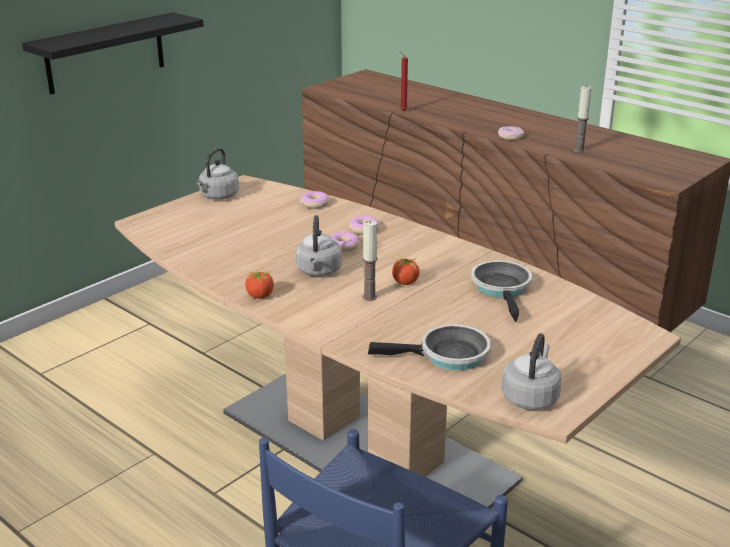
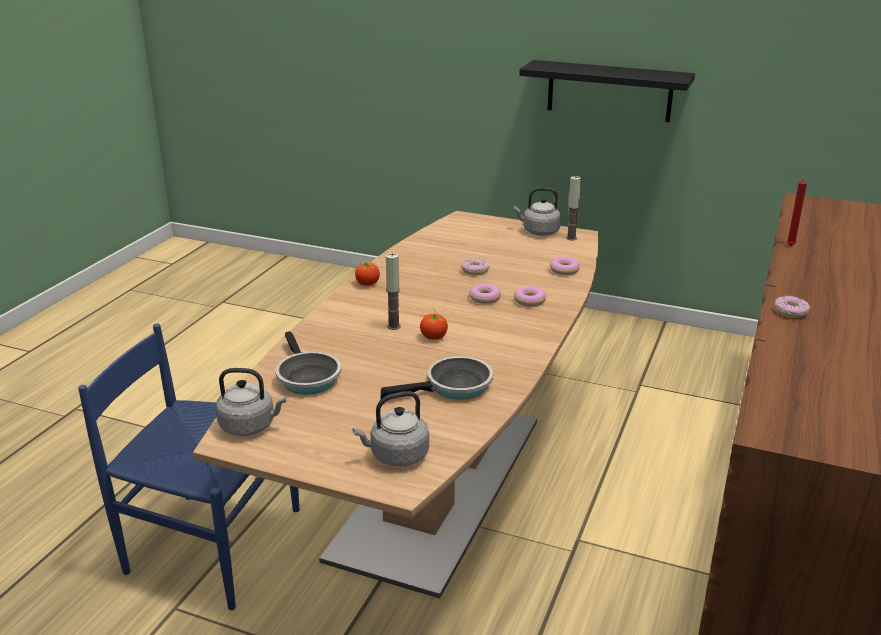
camera: 70 degrees right, 0 degrees up
grey kettle [296,215,342,277] -> grey kettle moved to [353,391,429,467]
candle [574,85,592,153] -> candle moved to [566,176,581,240]
none -> donut [461,258,490,275]

